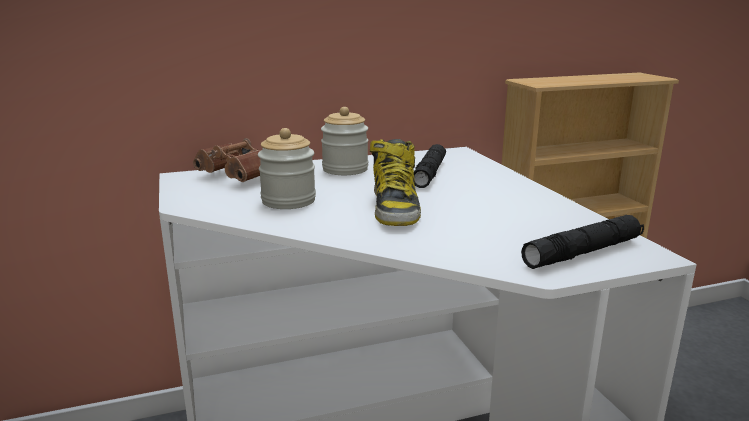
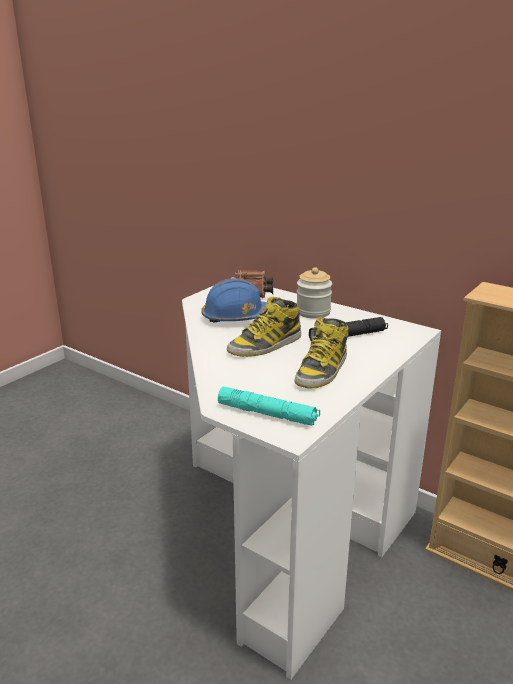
camera: 55 degrees right, 5 degrees up
jar [258,128,316,209] -> blue hard hat [201,278,266,322]
black flashlight [521,215,644,269] -> turquoise flashlight [218,387,320,426]
none -> boot [294,317,348,388]

